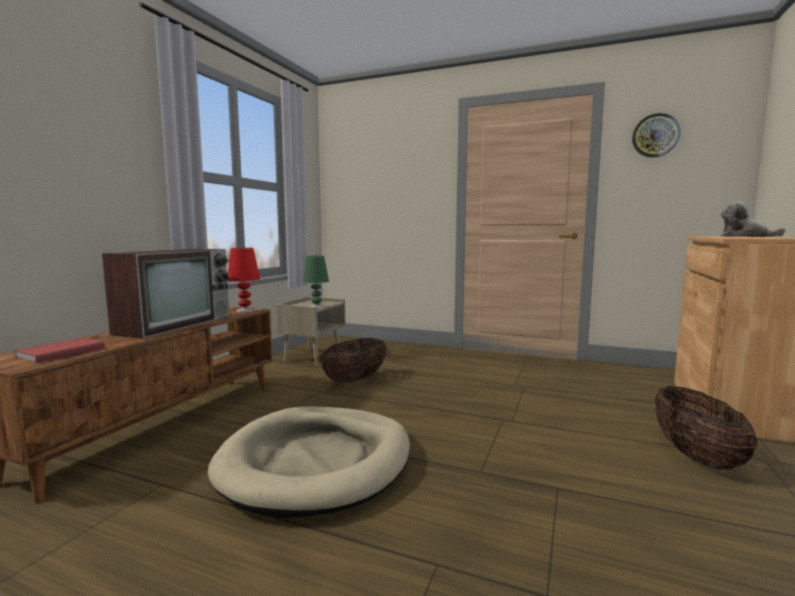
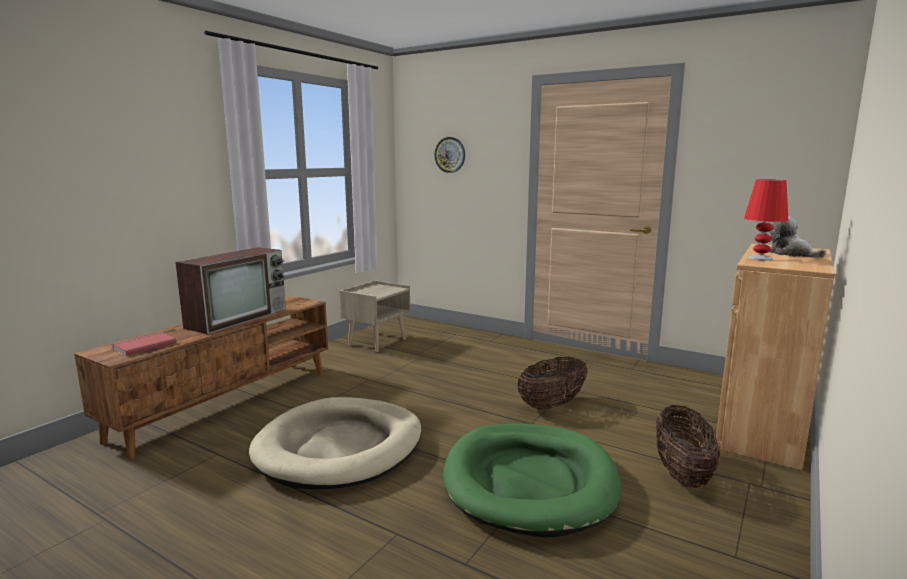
camera: 10 degrees right, 5 degrees up
red table lamp [227,248,260,313] -> red table lamp moved to [744,179,788,261]
green table lamp [303,256,329,308] -> none
basket [321,338,386,383] -> basket moved to [517,357,588,409]
wall clock [632,113,681,158] -> wall clock moved to [435,137,465,173]
none -> green dog bed [443,423,621,538]

